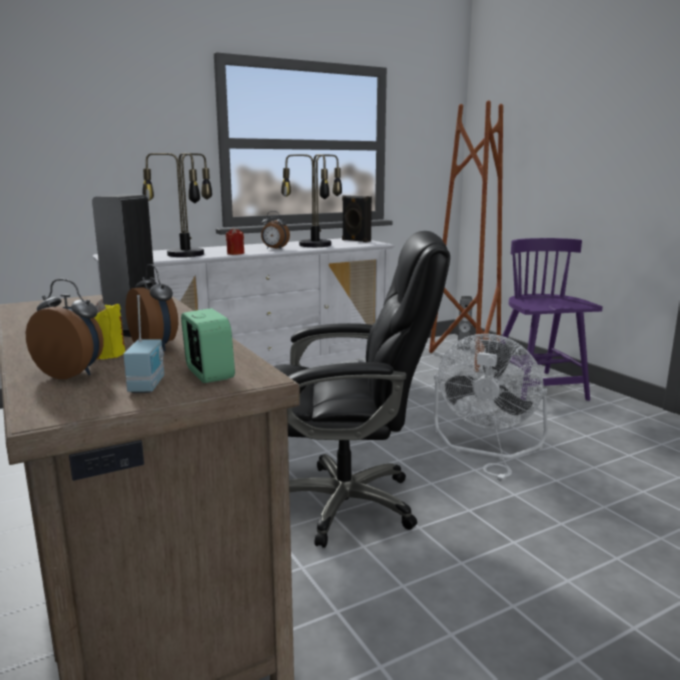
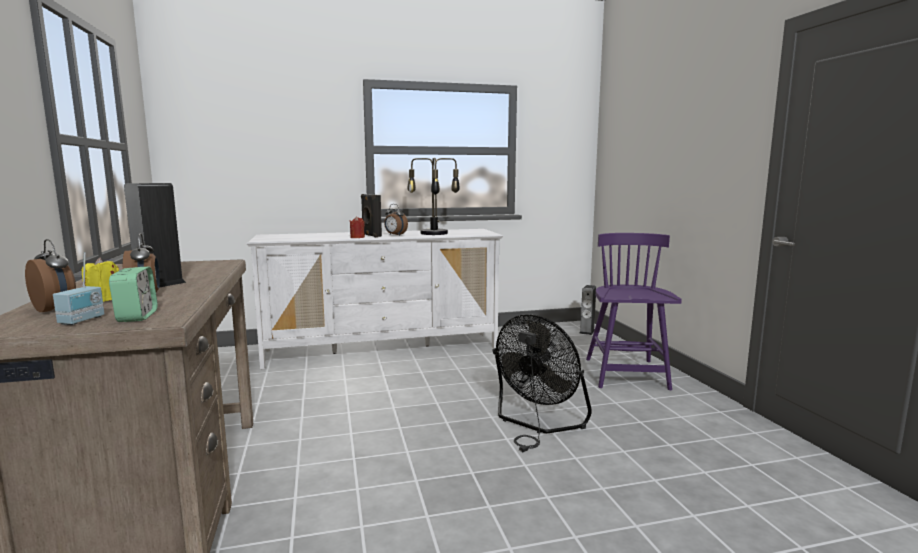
camera: 15 degrees right, 5 degrees down
table lamp [142,153,212,257] -> none
black office chair [274,231,450,548] -> none
black speaker [342,195,372,243] -> black speaker moved to [361,194,382,237]
brown clothes rack [429,100,503,372] -> none
white fan [434,334,548,482] -> black fan [492,315,592,452]

